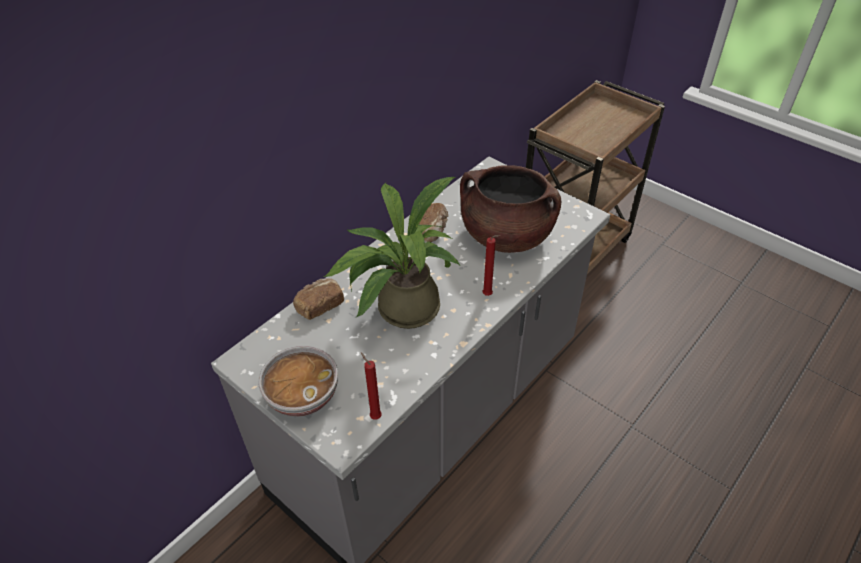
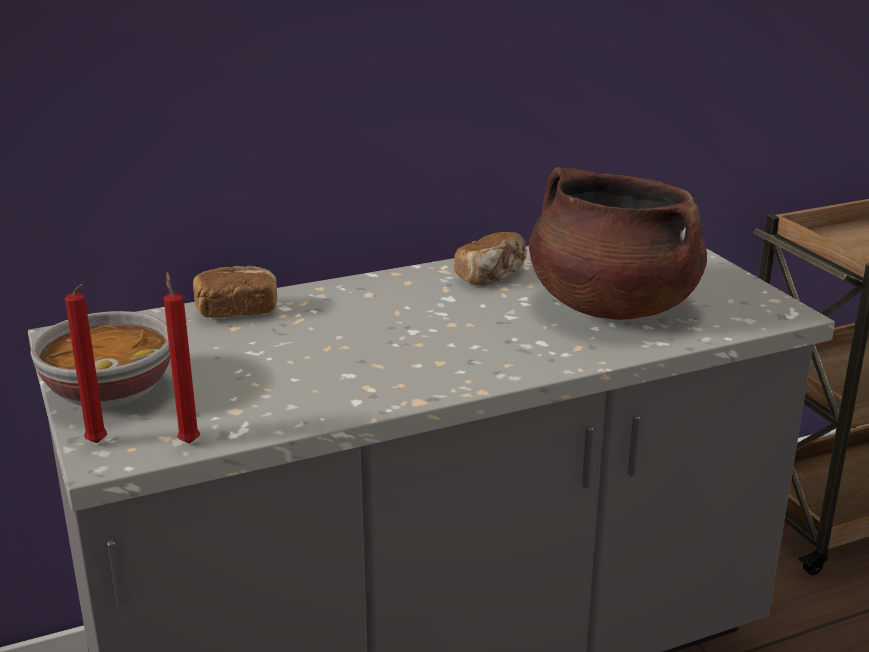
camera: 25 degrees right, 20 degrees down
potted plant [324,177,460,329] -> none
red candle [483,235,501,296] -> red candle moved to [65,284,107,443]

